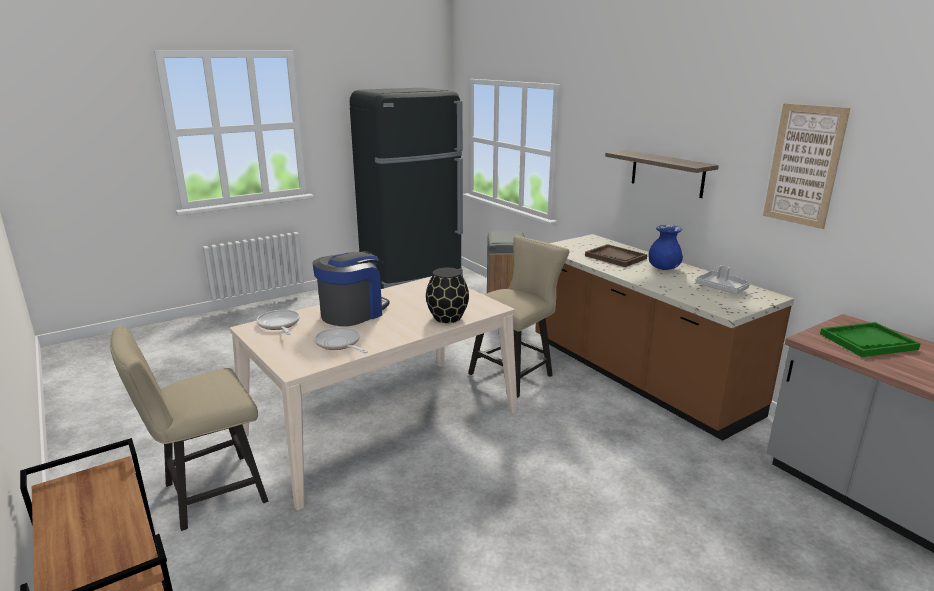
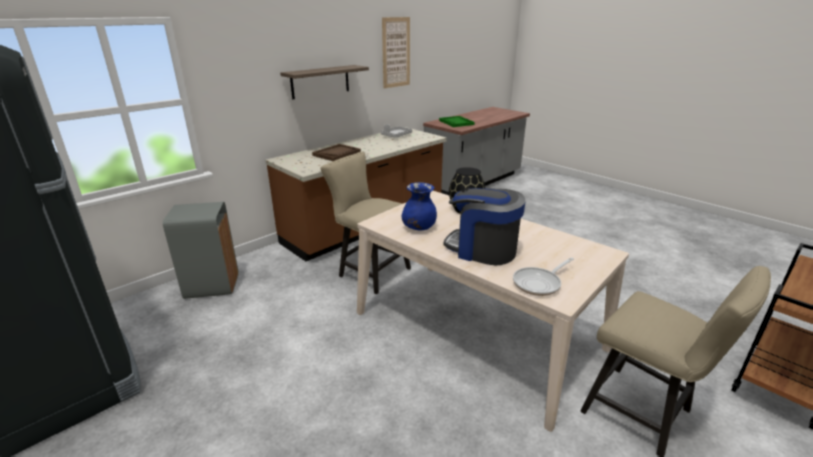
camera: 100 degrees left, 5 degrees up
frying pan [314,327,368,353] -> none
blue vase [648,225,683,270] -> blue vase moved to [402,182,437,230]

